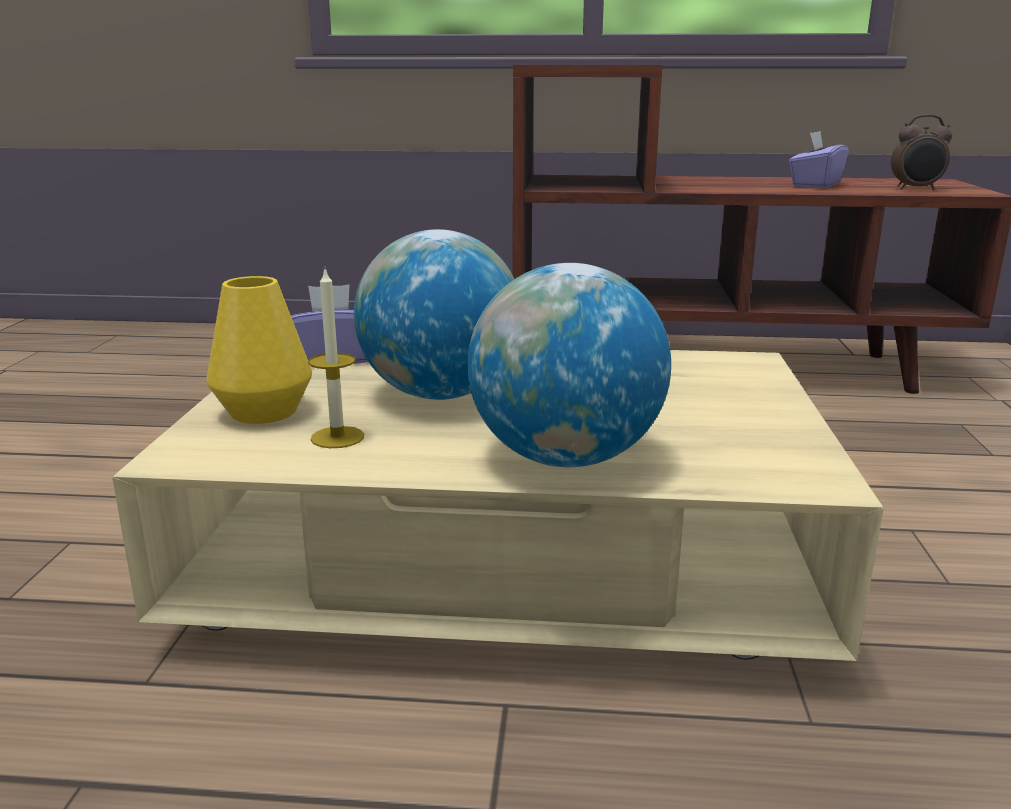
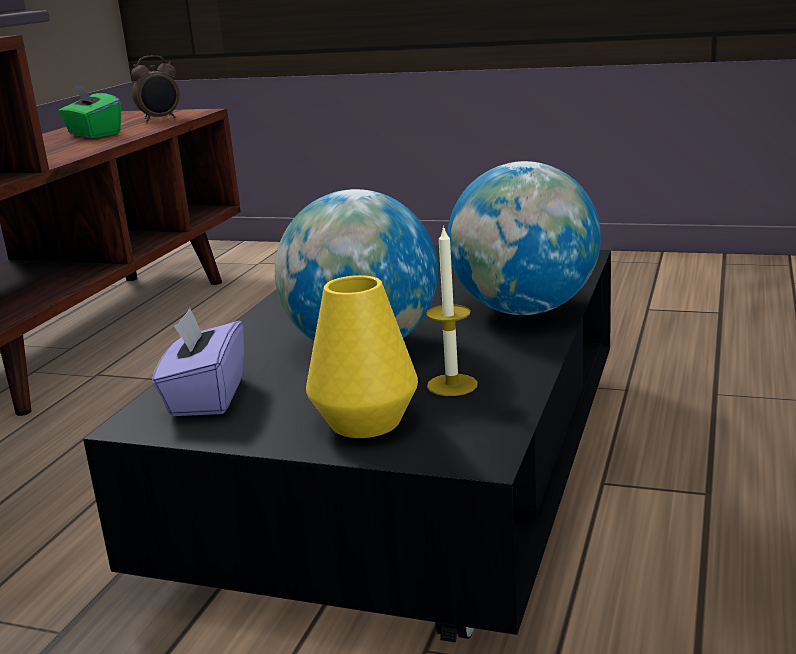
camera: 75 degrees left, 0 degrees up
beige coffee table [112,350,884,661] -> black coffee table [83,245,611,642]
purple tissue box [789,131,849,188] -> green tissue box [59,84,121,138]
alarm clock [891,115,952,190] -> alarm clock turned 45 degrees clockwise [131,55,180,121]

